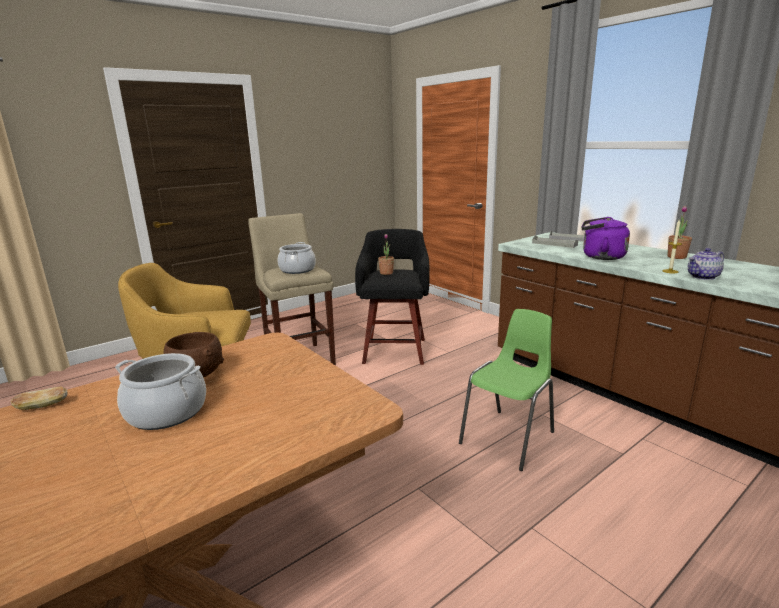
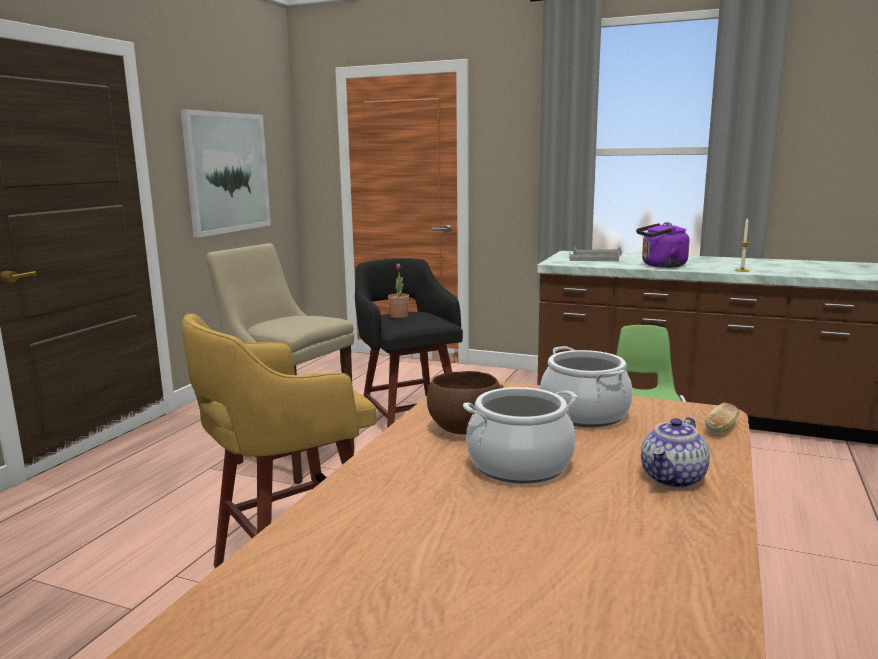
camera: 30 degrees left, 5 degrees down
bread [11,387,68,410] -> bread moved to [705,403,739,434]
cooking pot [278,242,316,274] -> cooking pot moved to [540,346,632,427]
potted plant [667,206,692,259] -> none
teapot [688,248,724,280] -> teapot moved to [641,417,710,488]
none -> picture [181,109,271,238]

